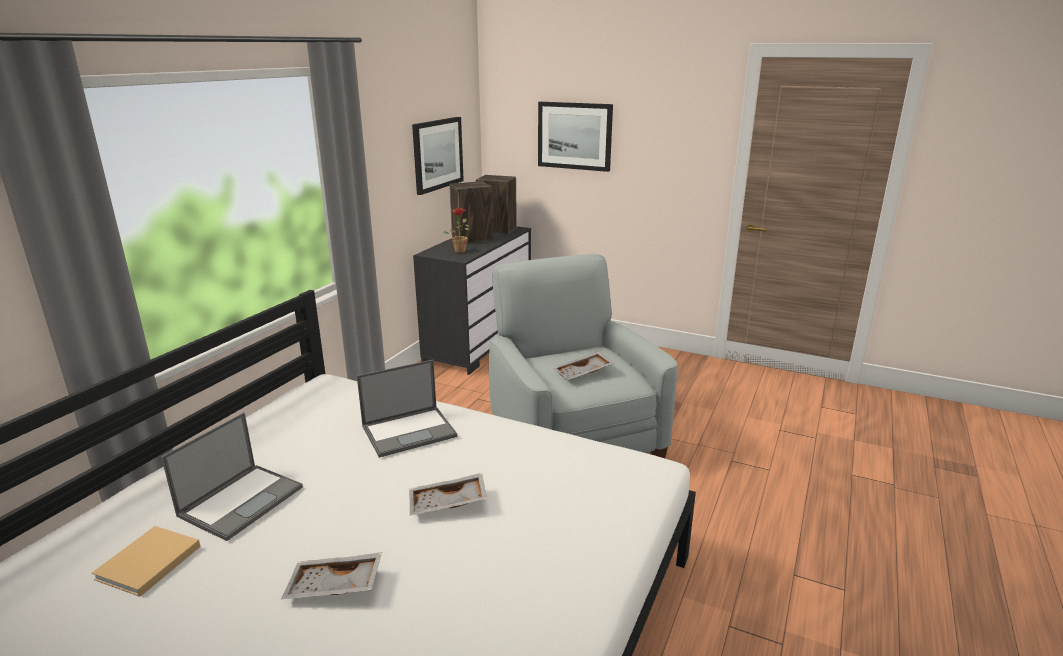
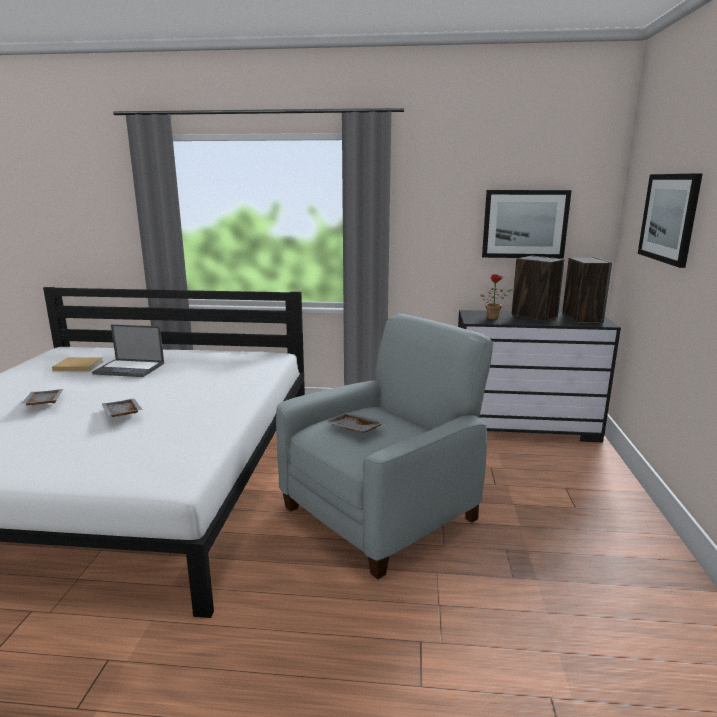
camera: 70 degrees right, 5 degrees down
laptop [357,360,457,458] -> none

